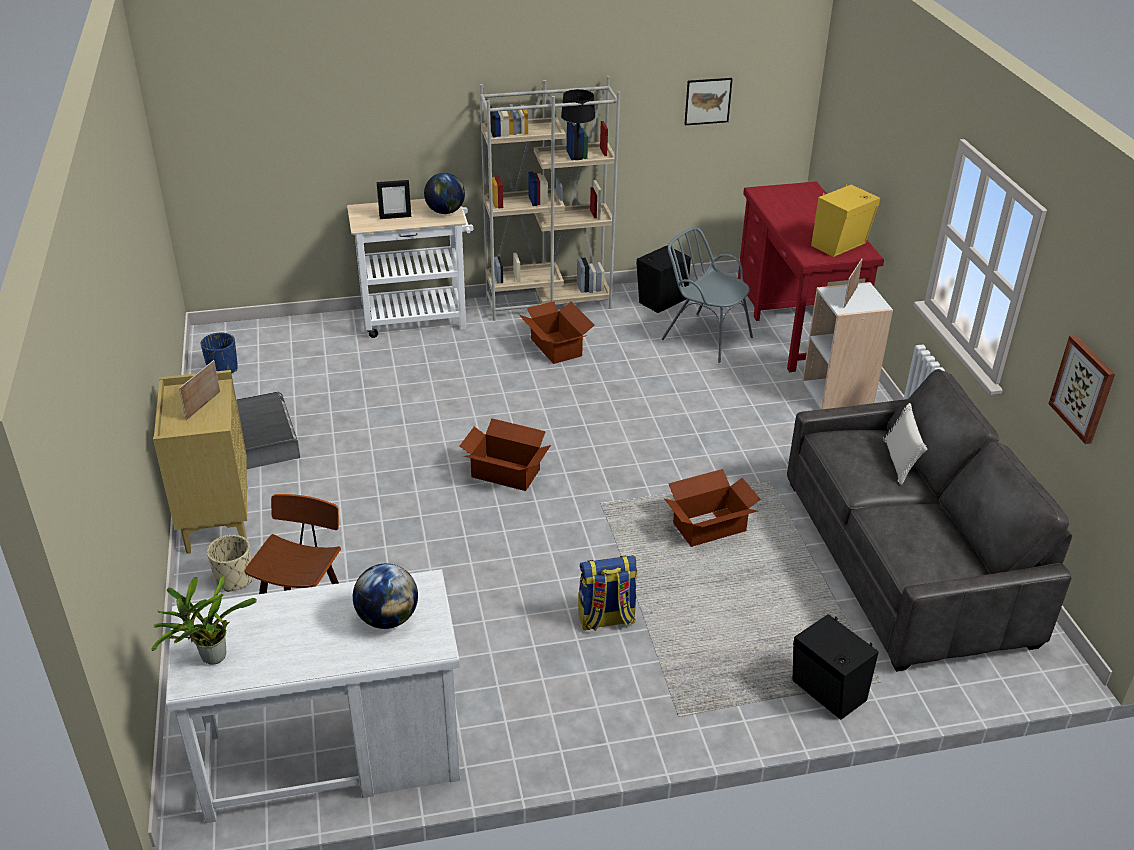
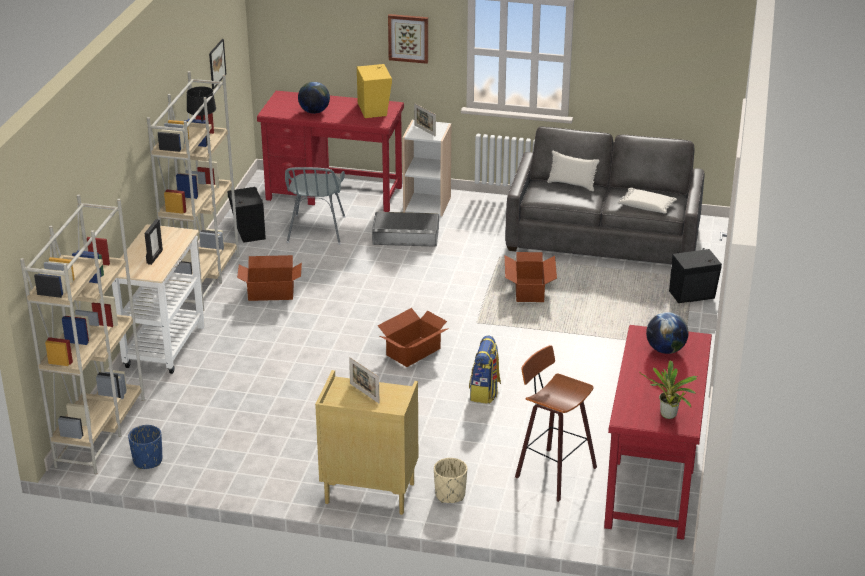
camera: 65 degrees left, 5 degrees down
white desk [166,569,460,823] -> red desk [604,325,712,540]
grey storage box [237,392,300,469] -> grey storage box moved to [372,212,439,247]
globe [424,173,465,214] -> globe moved to [298,82,330,114]
backpack [578,555,637,631] -> backpack moved to [469,335,501,404]
grey chair [660,227,754,365] -> grey chair turned 60 degrees counterclockwise [285,167,346,245]
picture [1049,335,1115,444] -> picture moved to [388,14,428,64]
none -> beige bookcase [20,194,145,474]
none -> white pillow [618,187,677,213]

